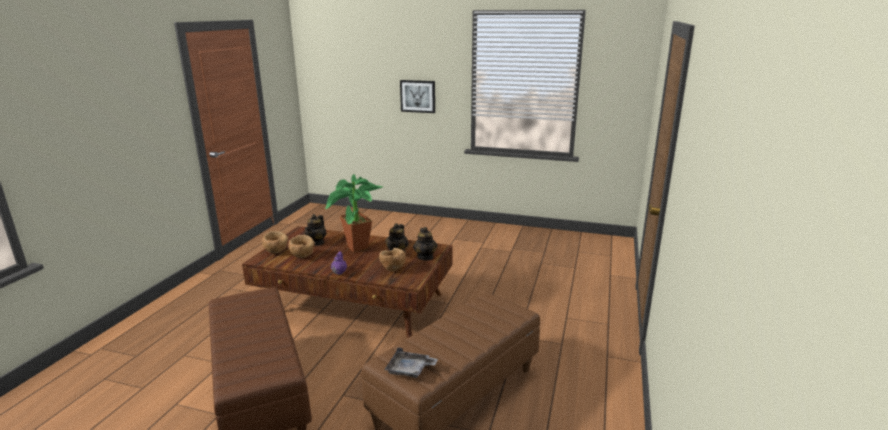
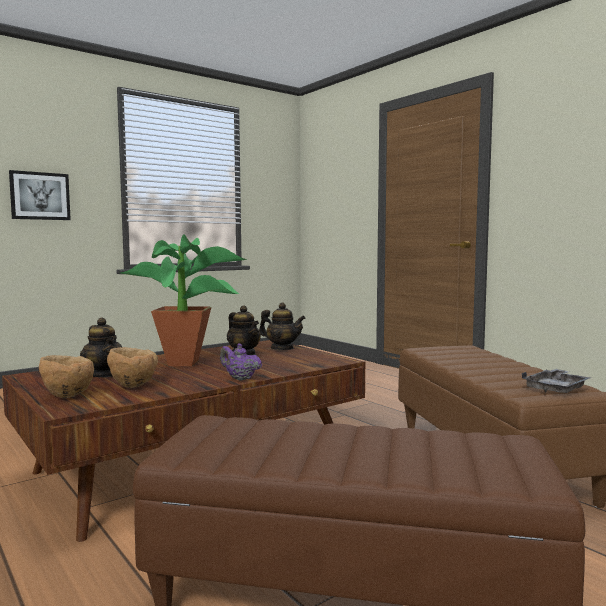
camera: 55 degrees left, 15 degrees down
brown bowl [379,248,405,271] -> none

